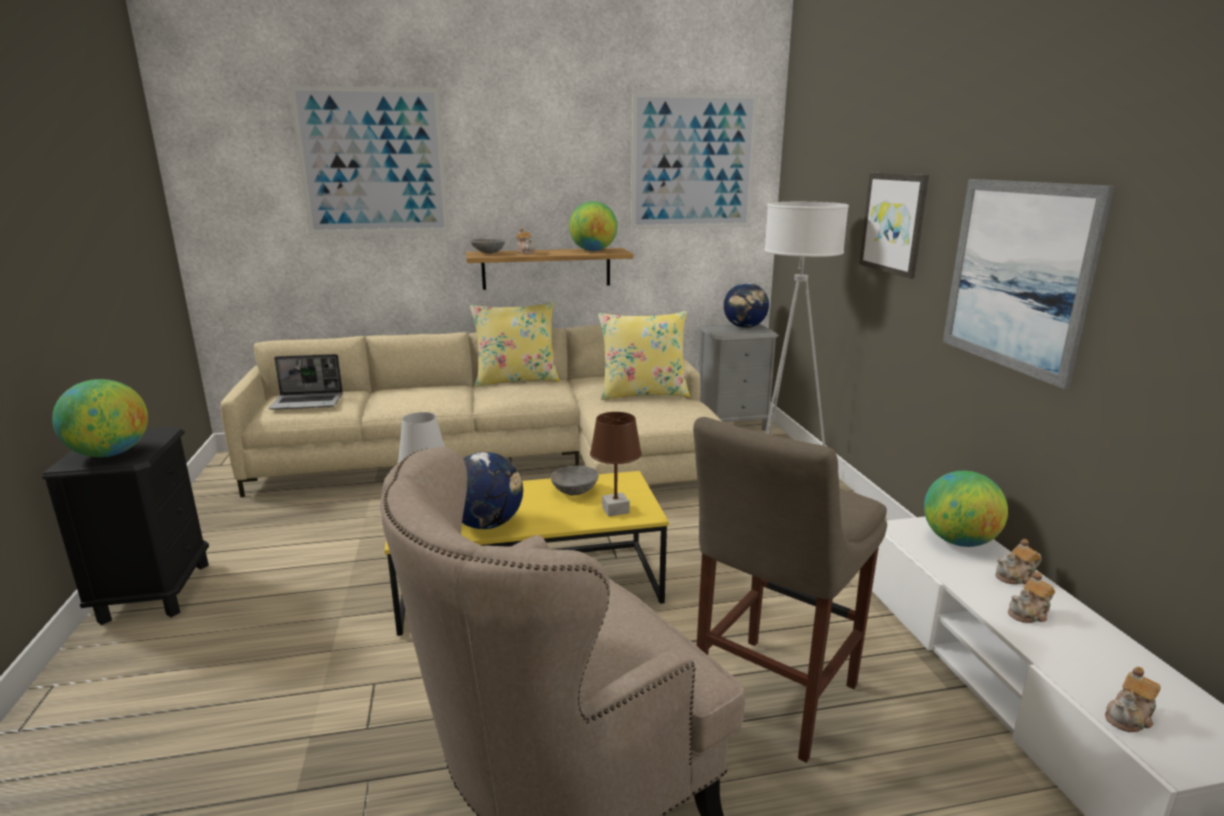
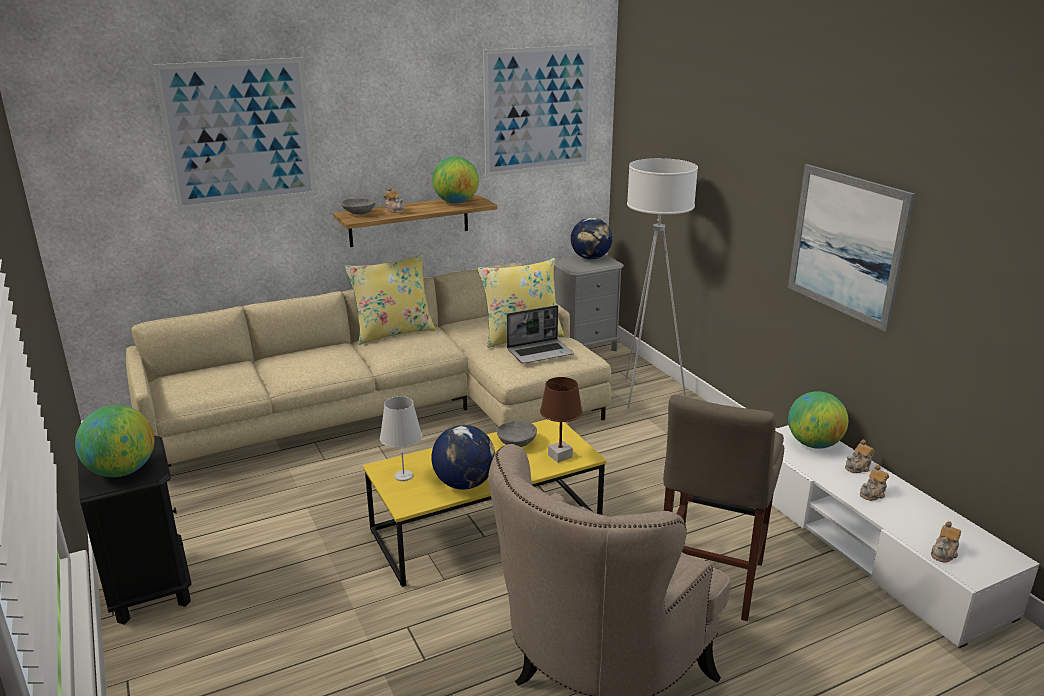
camera: 15 degrees left, 5 degrees up
laptop [269,354,343,410] -> laptop moved to [507,305,574,364]
picture [859,173,929,279] -> none

